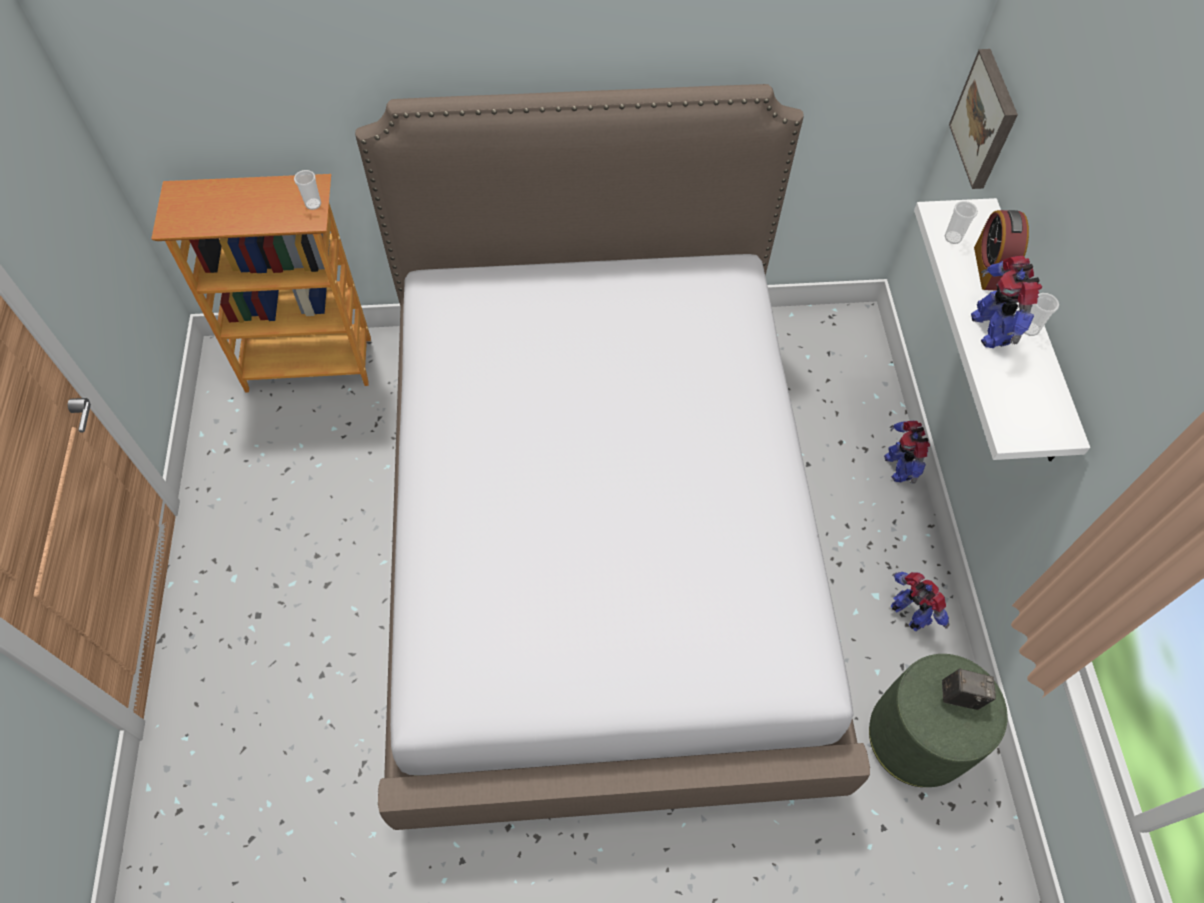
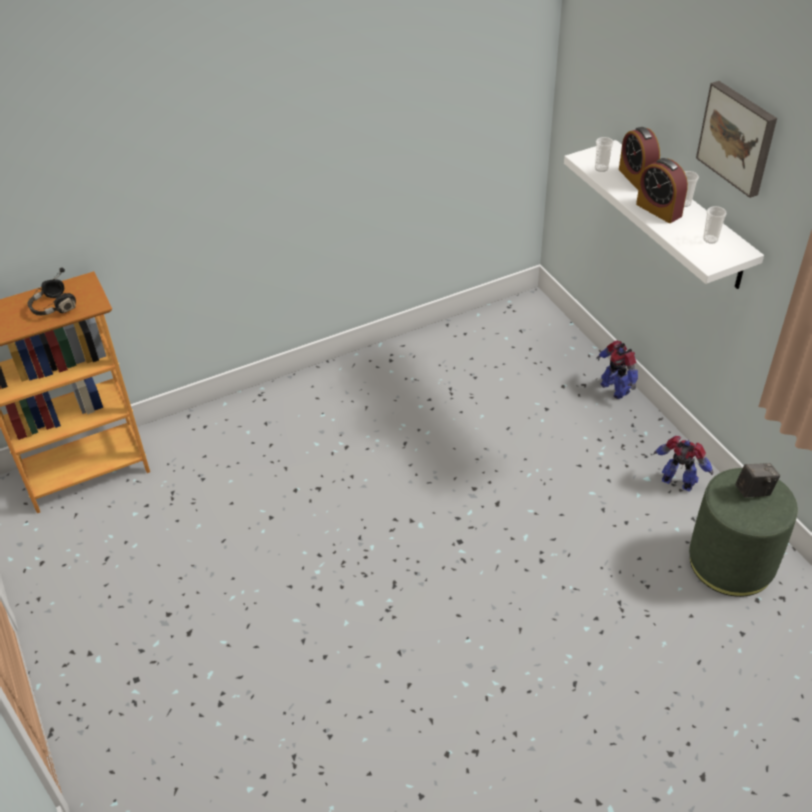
camera: 20 degrees left, 15 degrees down
cup [294,170,321,210] -> cup moved to [703,206,727,244]
bed [355,84,870,830] -> none
picture [949,49,1018,189] -> picture moved to [696,81,777,198]
toy robot [971,256,1042,348] -> alarm clock [636,158,688,223]
none -> black headphones [27,268,76,316]

